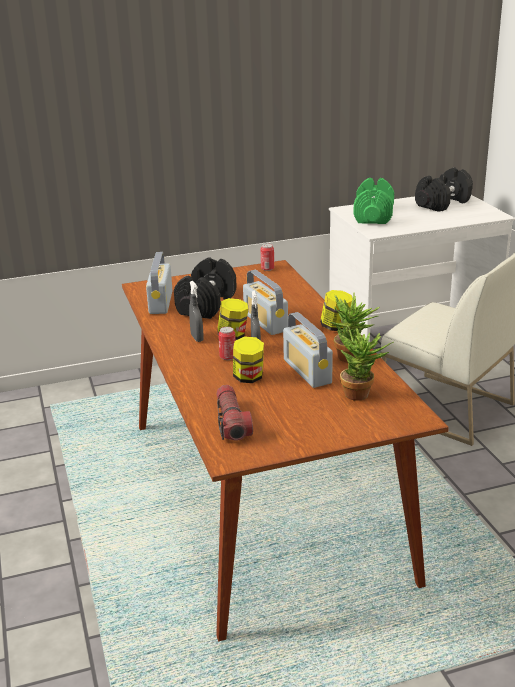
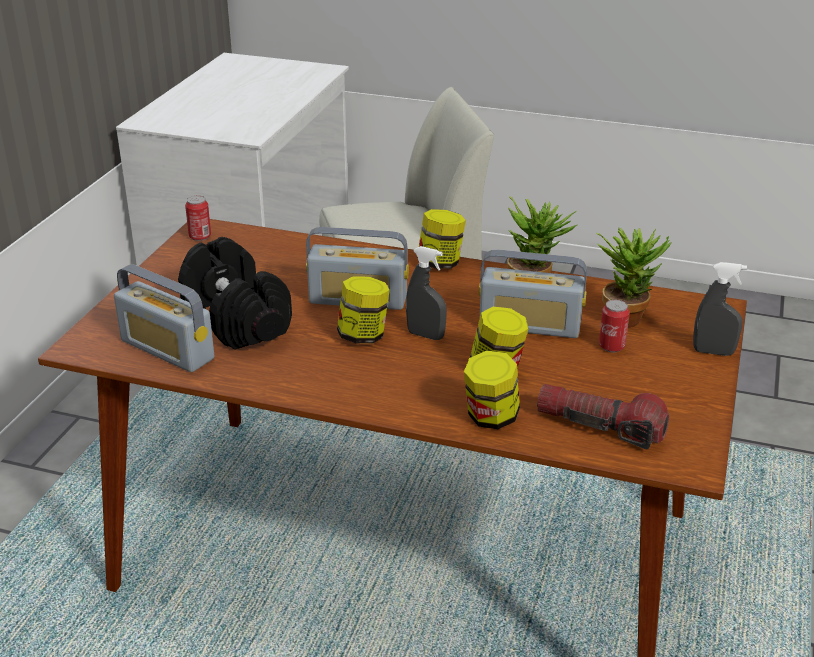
camera: 55 degrees left, 5 degrees up
grey spray bottle [189,281,204,342] -> grey spray bottle moved to [693,262,747,356]
can [218,327,236,360] -> can moved to [599,300,630,353]
green dumbbell [353,178,394,224] -> none
black dumbbell [415,167,473,212] -> none
none -> jar [464,351,520,429]

